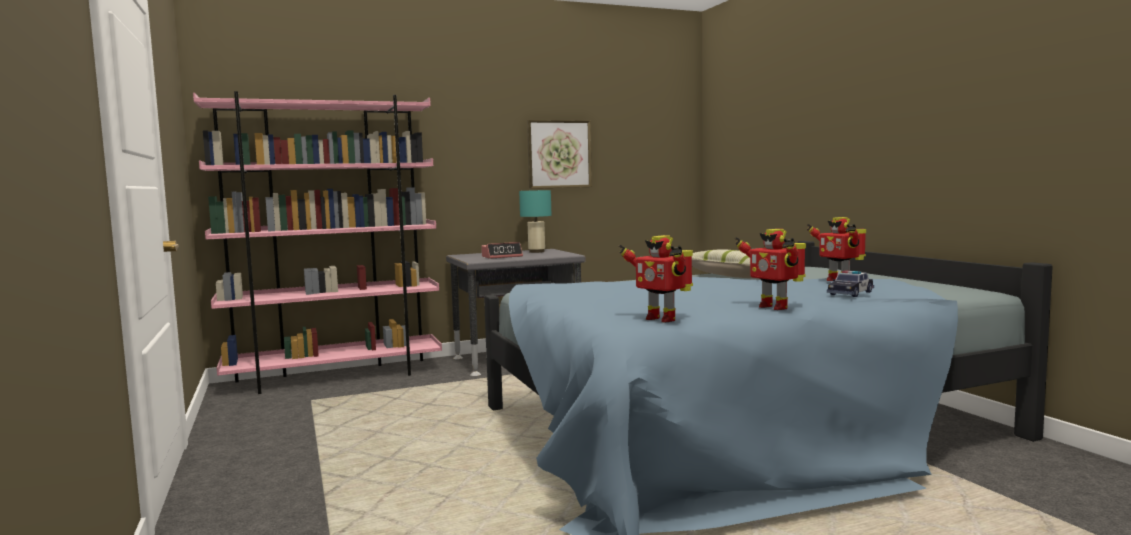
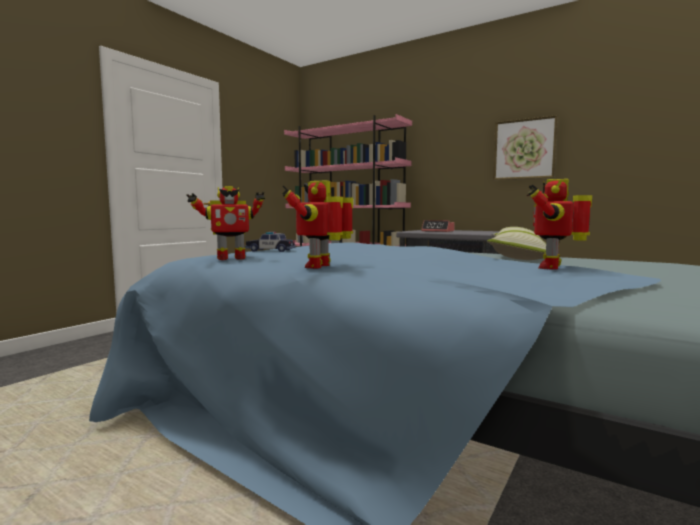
camera: 55 degrees right, 0 degrees up
turquoise table lamp [519,190,551,253] -> none
toy robot [619,235,693,322] -> toy robot turned 120 degrees counterclockwise [186,186,265,260]
toy car [827,270,874,297] -> toy car moved to [245,232,296,252]

